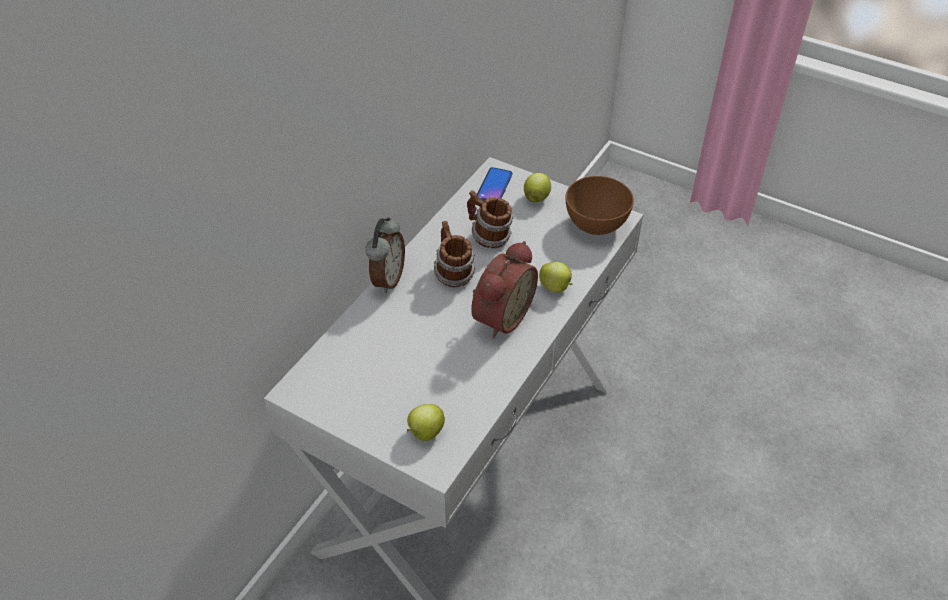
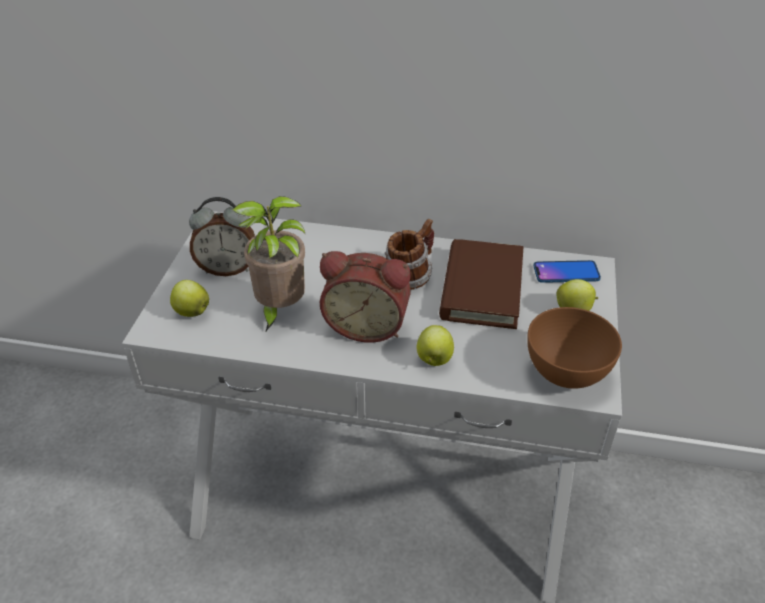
camera: 70 degrees right, 5 degrees down
alarm clock [365,217,405,293] -> alarm clock moved to [189,197,255,276]
mug [467,191,513,248] -> brown book [439,239,523,329]
none -> potted plant [232,196,305,331]

